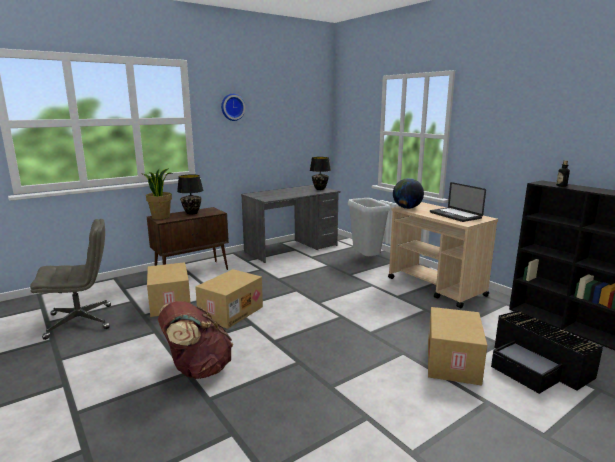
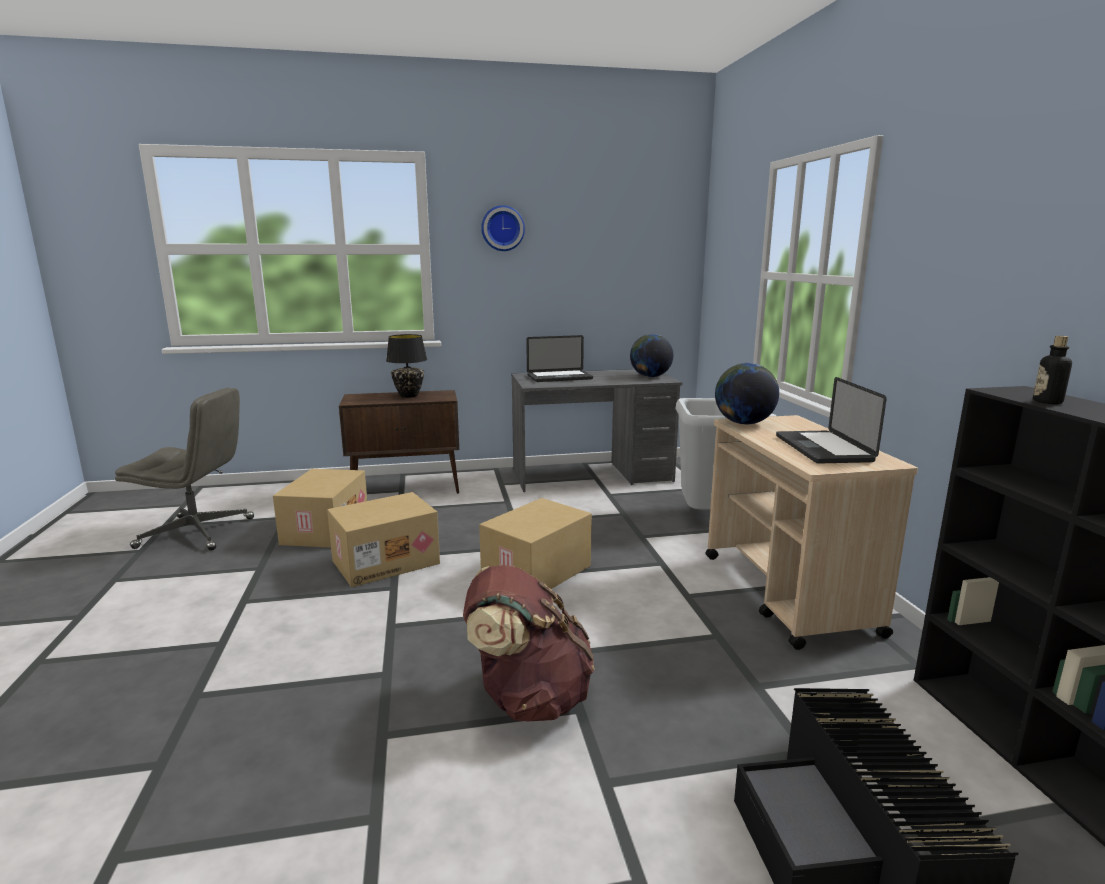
camera: 25 degrees right, 0 degrees up
potted plant [140,168,174,219] -> none
brown backpack [158,301,233,379] -> brown backpack moved to [463,565,595,721]
black table lamp [310,157,331,190] -> globe [630,334,673,377]
cardboard box [428,307,487,385] -> cardboard box moved to [479,498,592,589]
none -> laptop [526,335,593,382]

